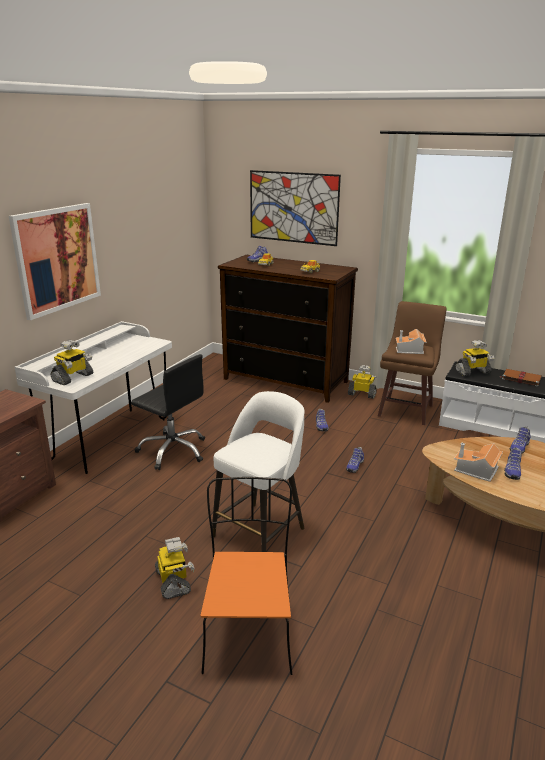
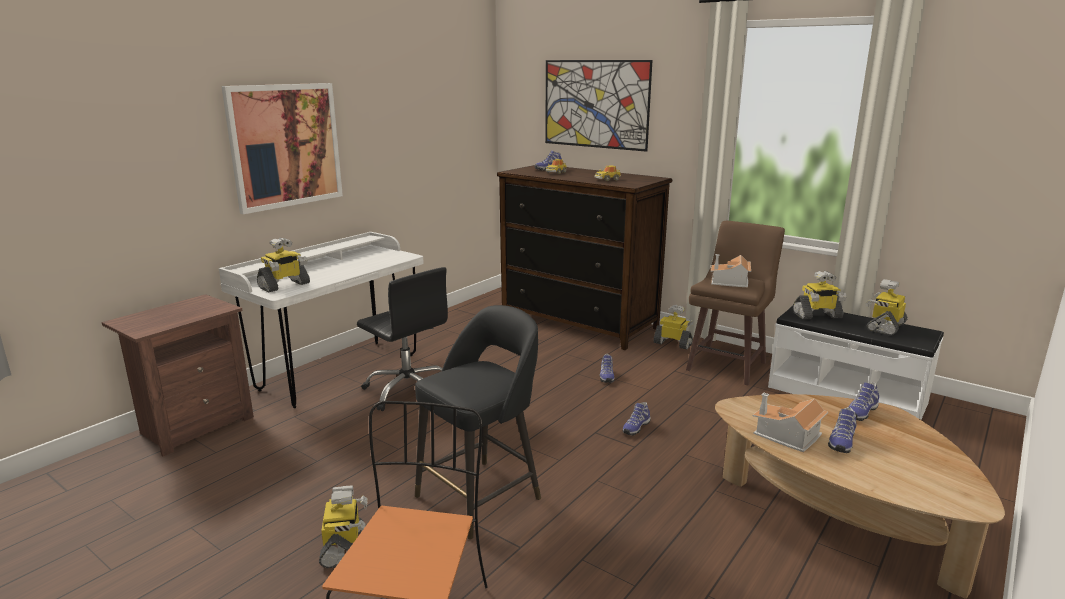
camera: 10 degrees right, 5 degrees down
white stool [212,391,305,552] -> black stool [415,305,541,539]
brown book [500,369,542,387] -> toy robot [865,279,907,335]

